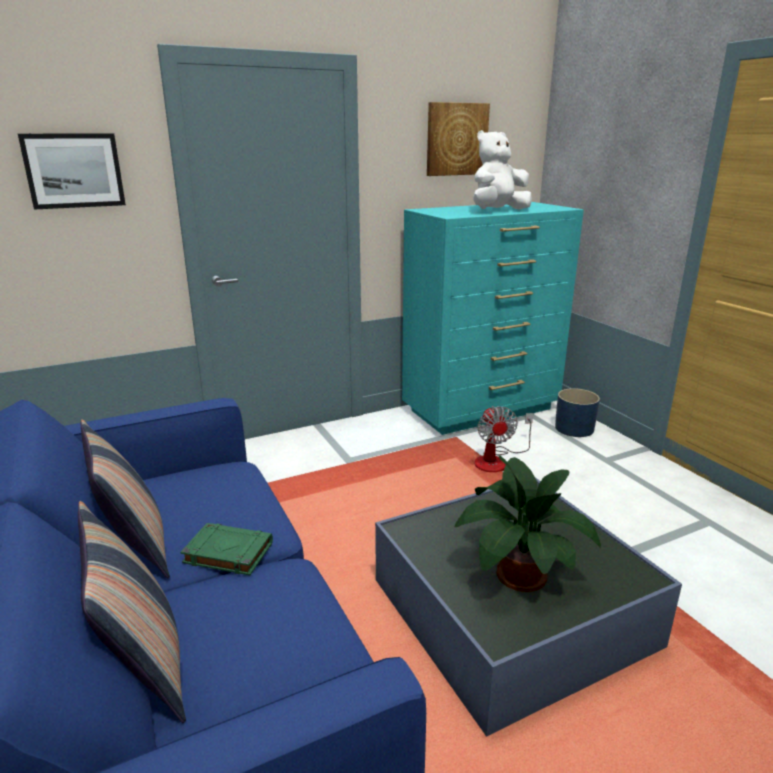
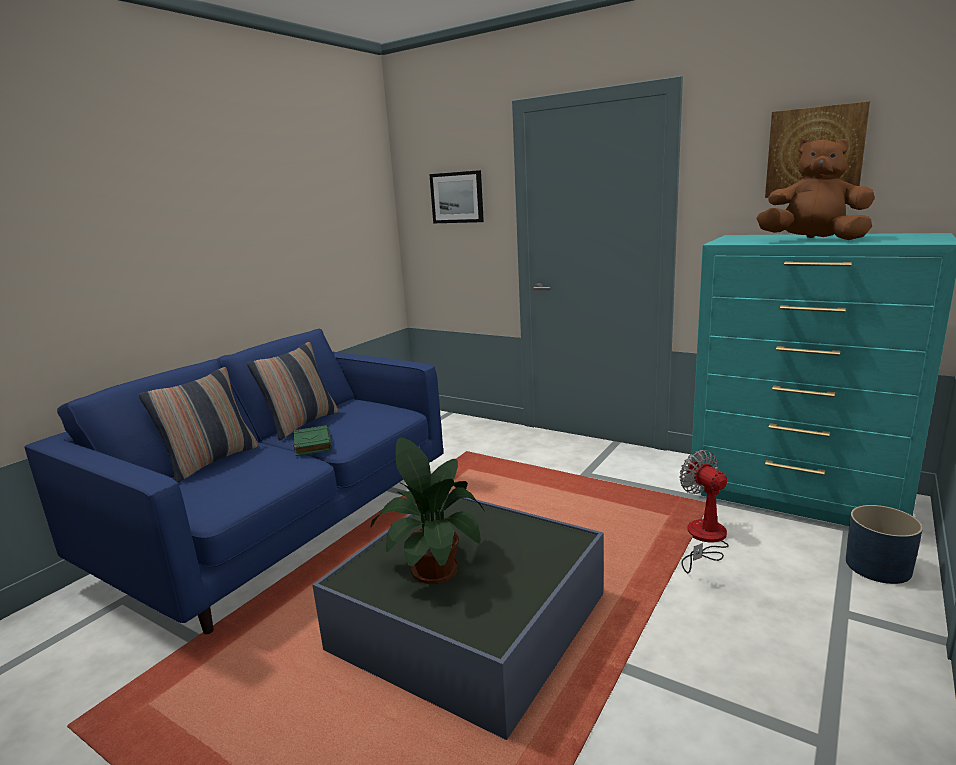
camera: 60 degrees right, 5 degrees down
white plush toy [473,130,532,210] -> brown plush toy [756,139,875,240]
fan [475,406,533,472] -> fan turned 105 degrees clockwise [680,450,729,573]

